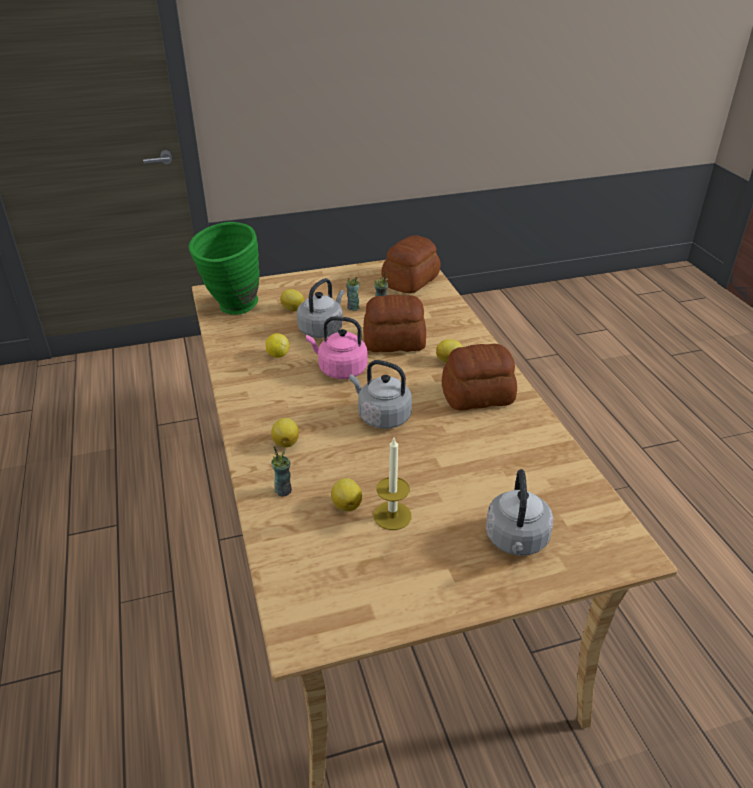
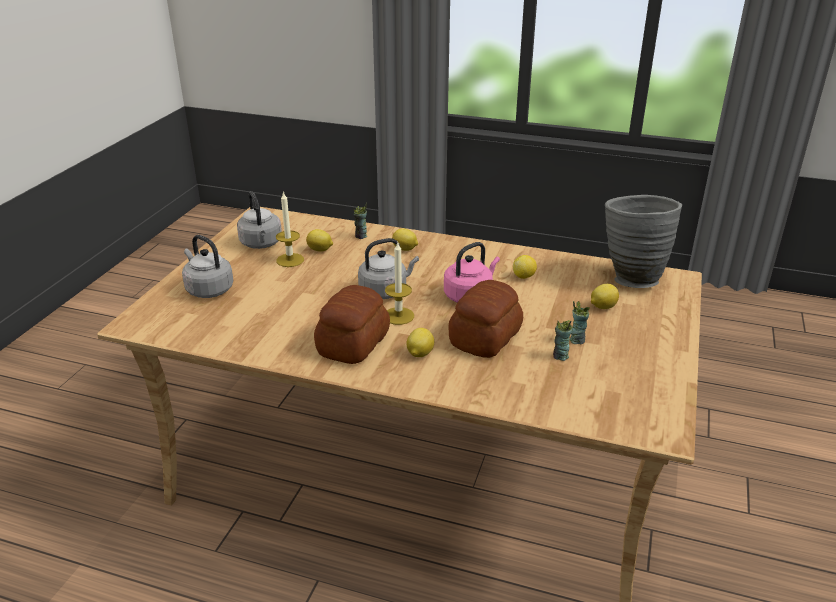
camera: 125 degrees right, 5 degrees down
green vase [189,222,260,315] -> grey vase [605,195,682,288]
grey kettle [297,278,345,338] -> grey kettle moved to [237,191,282,249]
bread [381,235,440,293] -> none
none -> candle [385,243,414,325]

